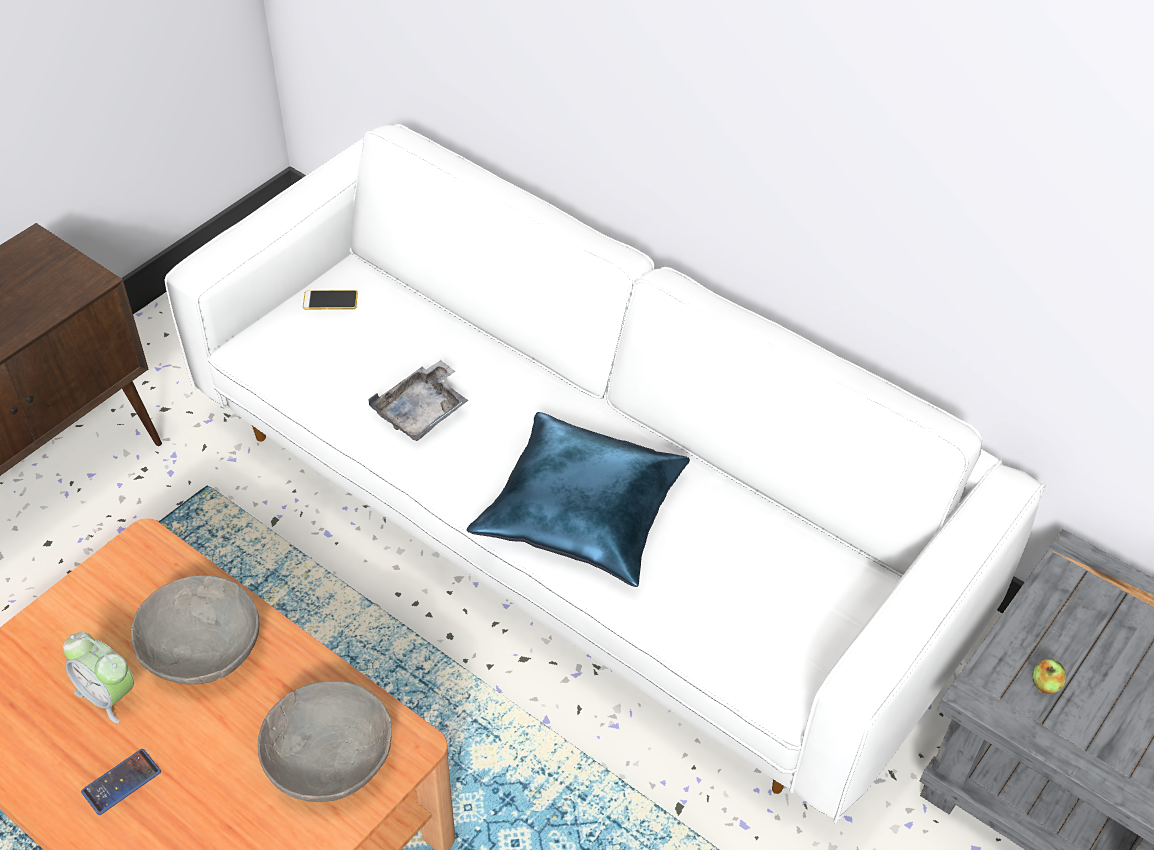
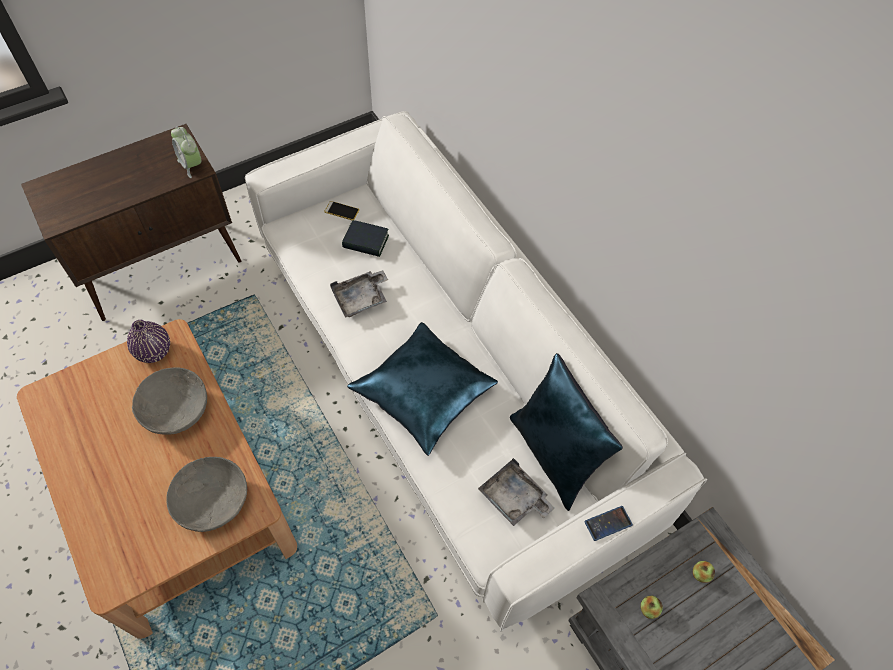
camera: 20 degrees right, 10 degrees up
alarm clock [63,632,134,723] -> alarm clock moved to [171,126,201,178]
phone [81,749,161,815] -> phone moved to [584,506,633,541]
none -> purple vase [127,320,170,363]
none -> book [342,220,389,257]
none -> grey tray [478,458,555,526]
none -> blue pillow [510,353,623,511]
none -> apple [693,561,715,583]

